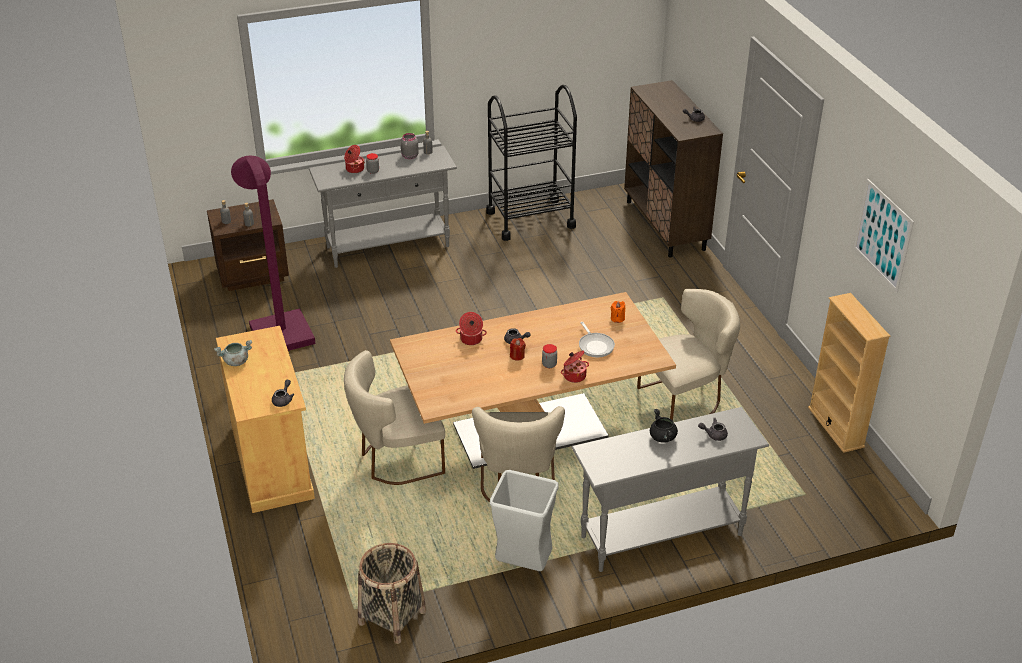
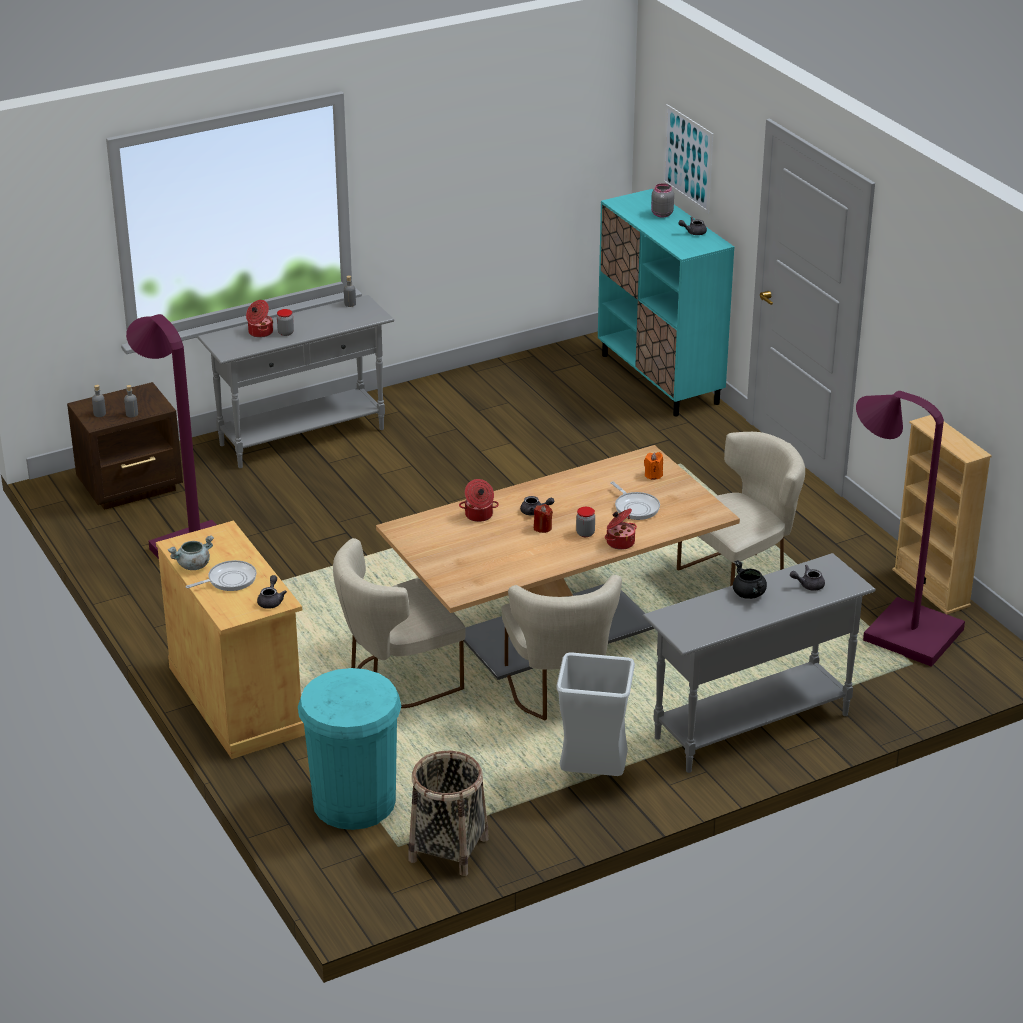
camera: 10 degrees left, 5 degrees down
grey jar [401,133,419,159] -> grey jar moved to [651,183,674,217]
black cart [486,85,577,241] -> none
brown cabinet [624,80,723,258] -> turquoise cabinet [598,189,734,417]
picture [853,179,914,293] -> picture moved to [663,104,713,214]
none -> frying pan [186,560,257,591]
none -> turquoise trash can [298,668,401,830]
none -> purple floor lamp [856,391,965,667]

